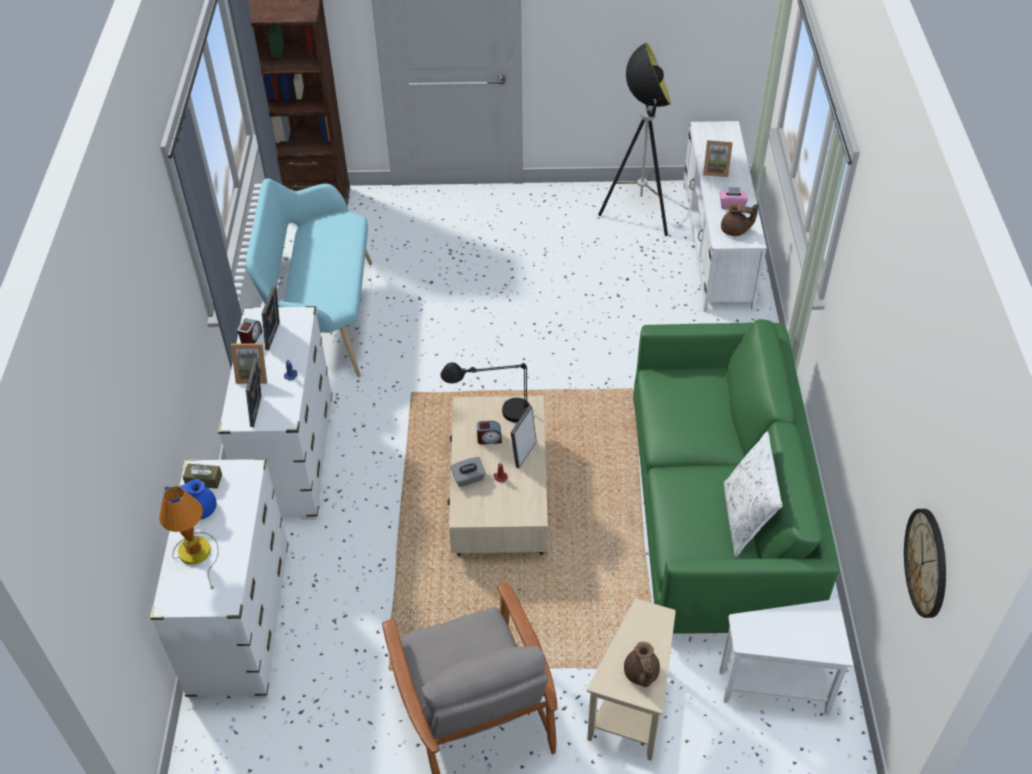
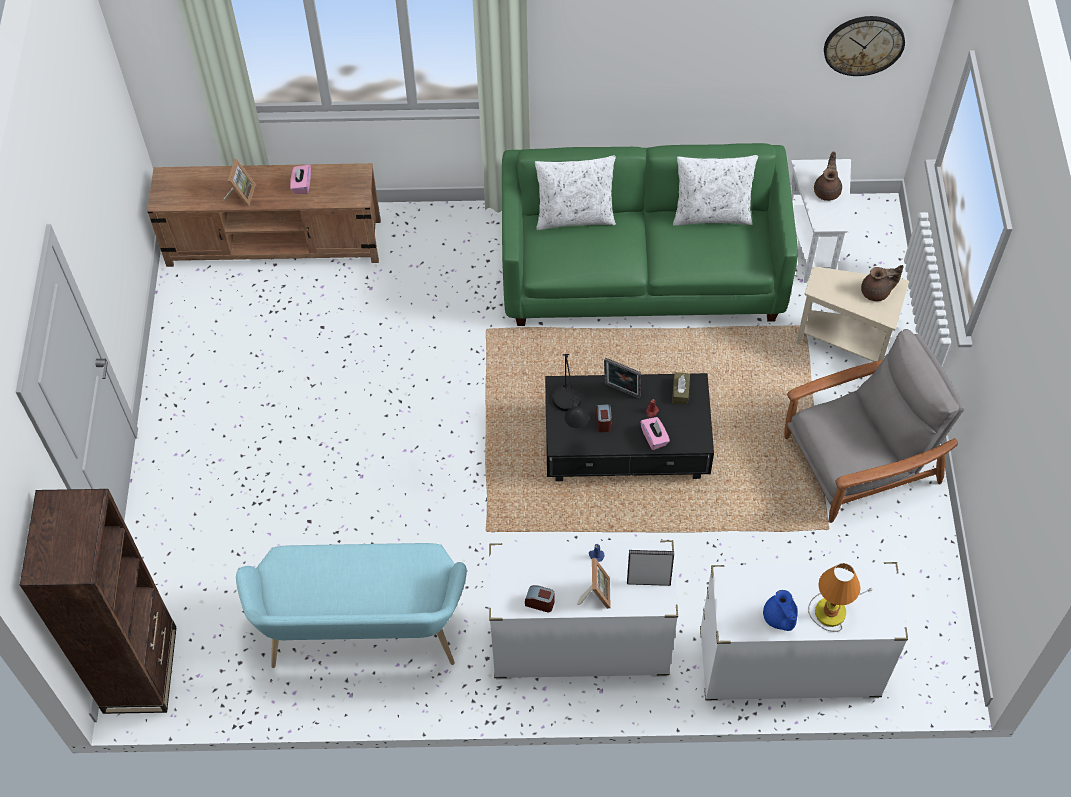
camera: 90 degrees left, 10 degrees up
brown tissue box [183,464,222,489] -> brown tissue box moved to [672,372,690,405]
picture frame [262,286,280,350] -> none
beige coffee table [447,396,548,556] -> black coffee table [545,373,714,481]
grey tissue box [450,457,486,487] -> pink tissue box [640,417,670,450]
floor lamp [598,42,671,236] -> none
white tv stand [683,121,767,312] -> brown tv stand [147,163,381,267]
brown teapot [721,203,758,236] -> brown teapot moved to [814,151,842,201]
none -> white pillow [535,155,616,230]

